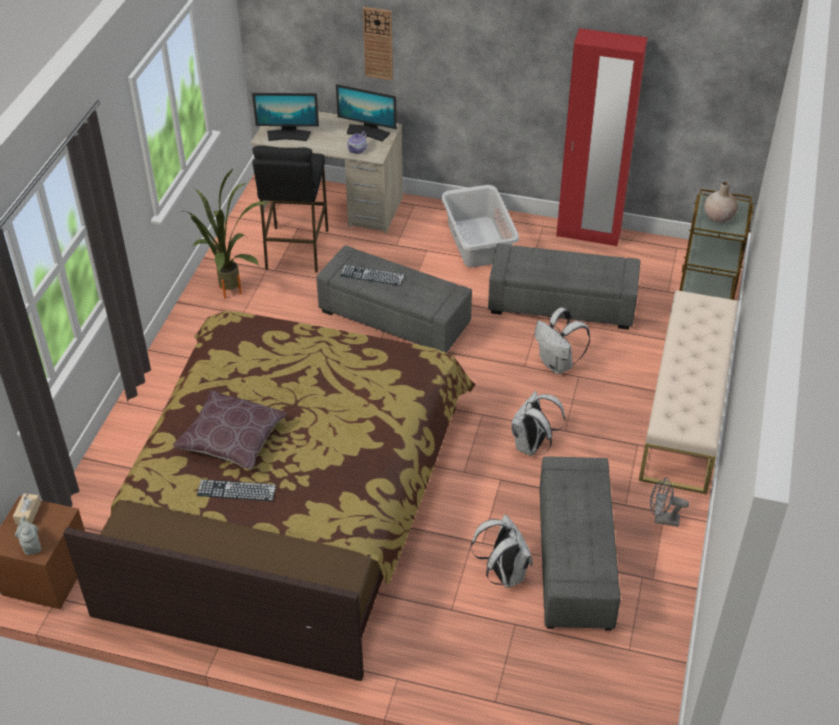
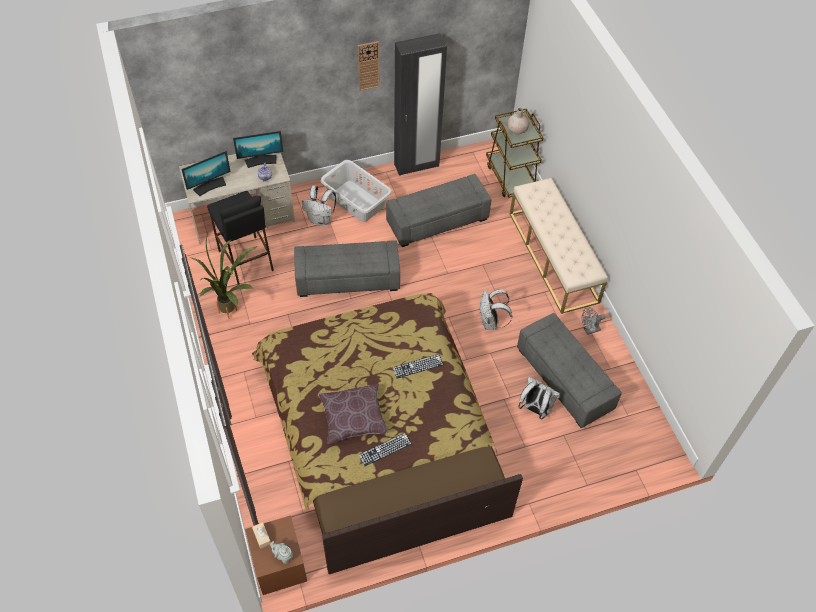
camera: 35 degrees left, 10 degrees up
keyboard [340,265,405,286] -> keyboard moved to [392,354,444,378]
wall clock [363,7,393,80] -> wall clock moved to [358,41,379,91]
white backpack [534,308,590,374] -> white backpack moved to [302,185,336,226]
red wardrobe [556,28,648,246] -> black wardrobe [394,33,447,176]

